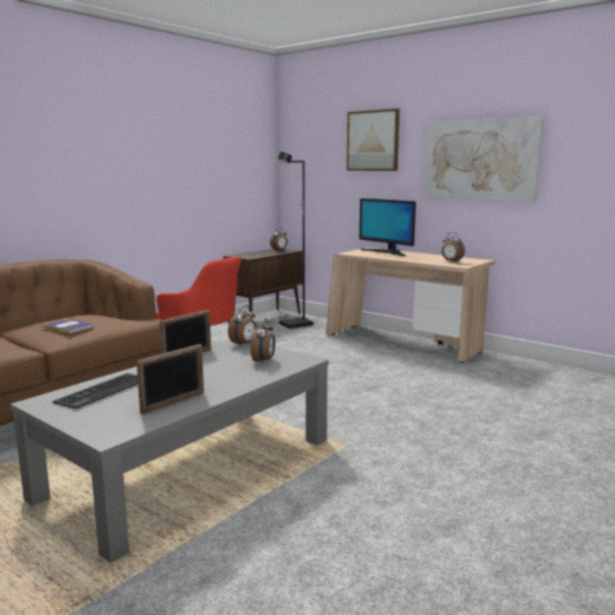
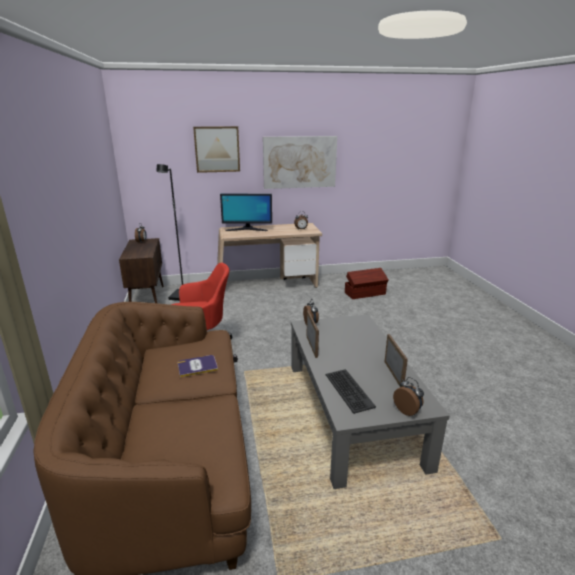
camera: 50 degrees left, 10 degrees up
alarm clock [251,318,275,364] -> alarm clock moved to [393,377,424,416]
none -> brown storage box [345,268,389,299]

